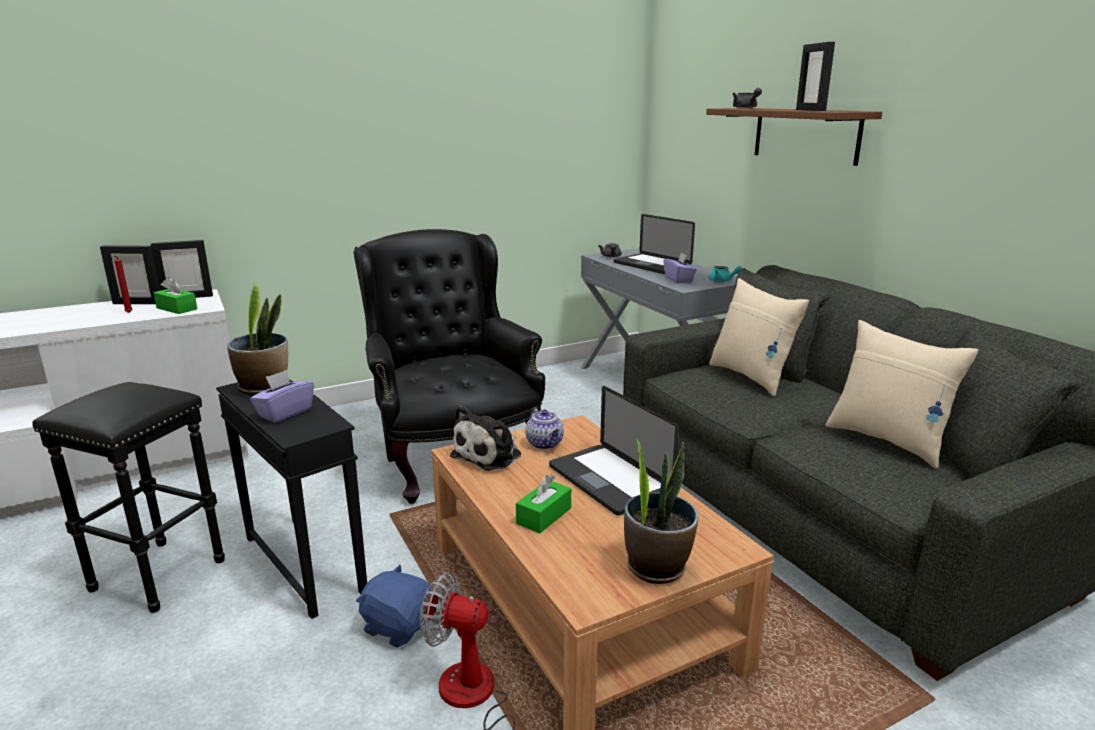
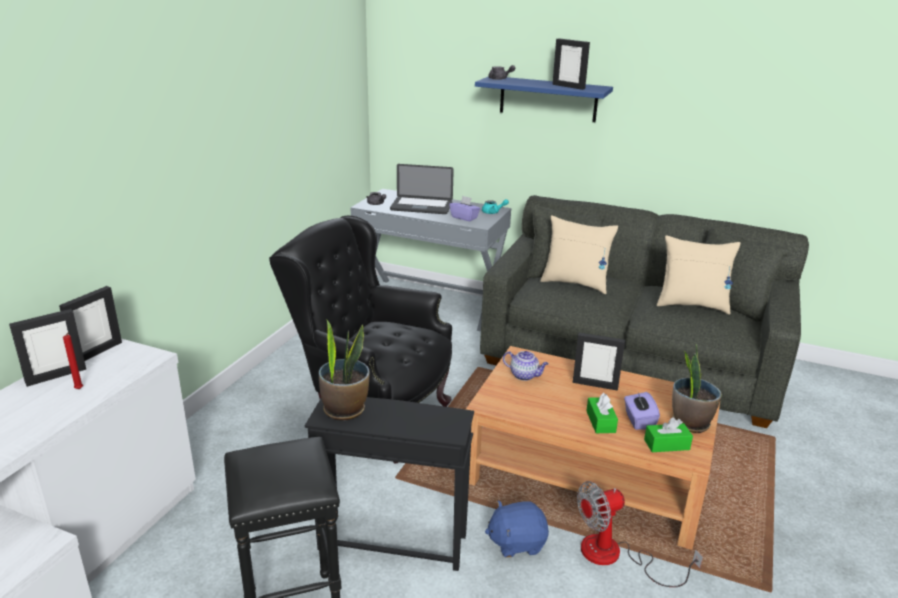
camera: 40 degrees left, 5 degrees up
green tissue box [154,277,197,314] -> green tissue box moved to [644,417,693,452]
purple tissue box [250,370,314,423] -> purple tissue box moved to [624,392,660,430]
plush toy [450,406,521,471] -> none
laptop [549,386,679,516] -> picture frame [573,332,625,391]
brown shelf [706,108,882,166] -> blue shelf [475,77,613,122]

